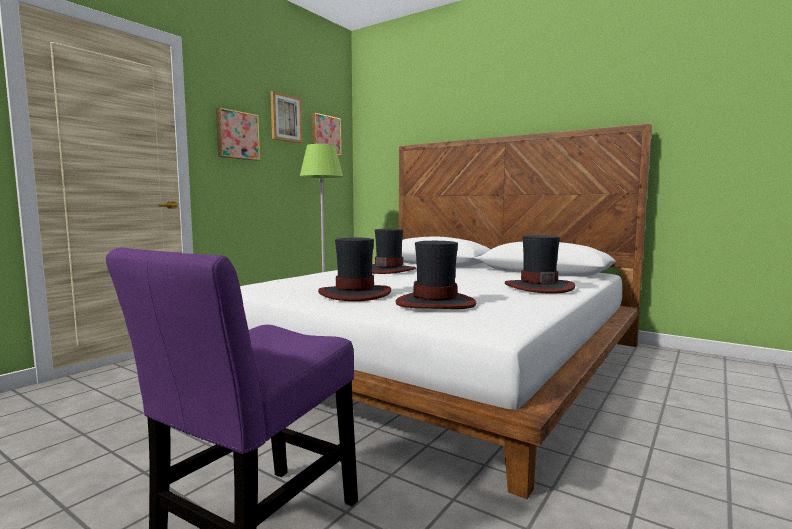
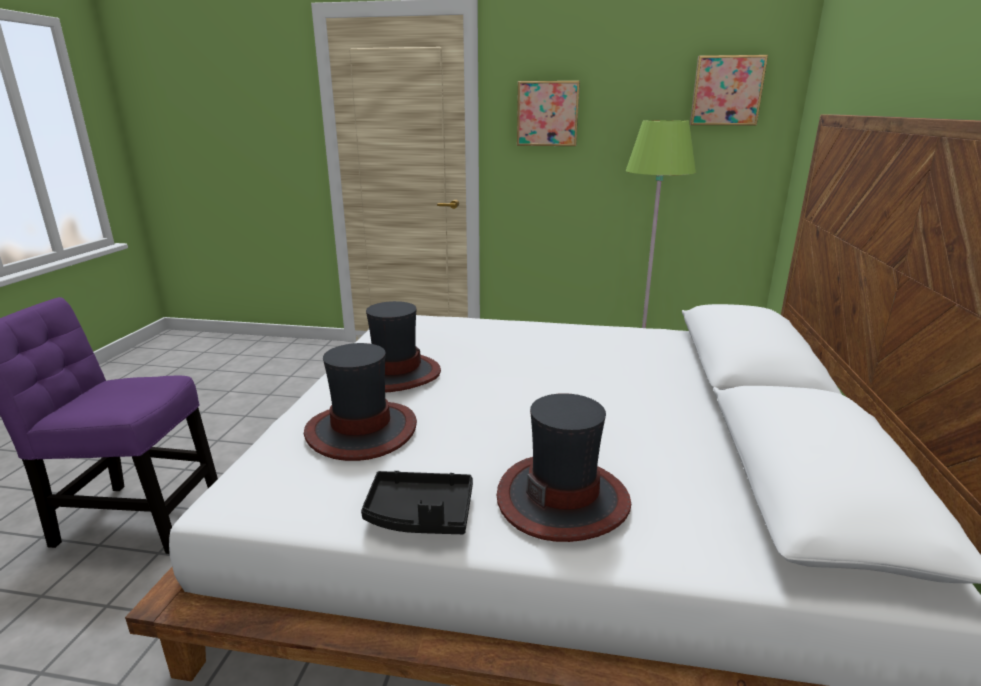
camera: 65 degrees right, 15 degrees up
picture [270,91,302,143] -> none
hat [372,229,416,274] -> none
none -> black tray [361,471,473,534]

